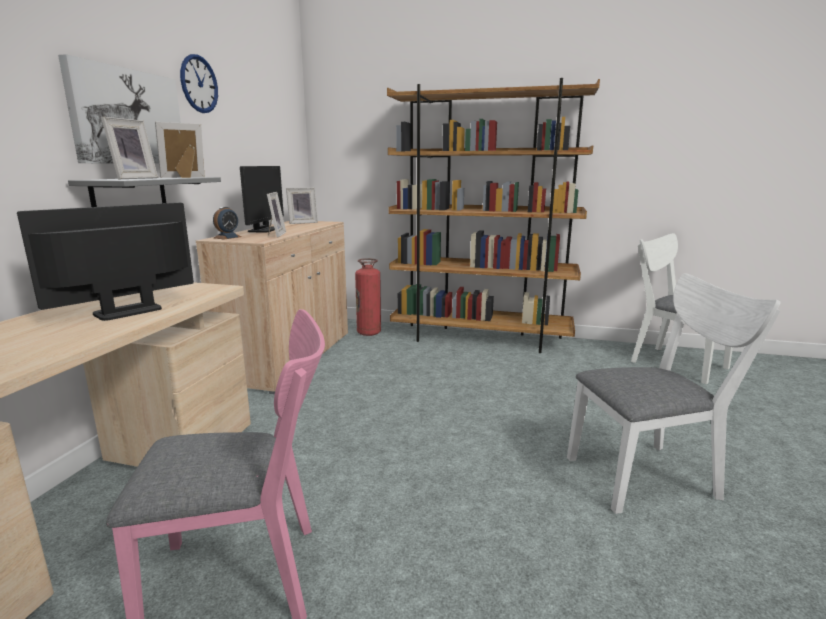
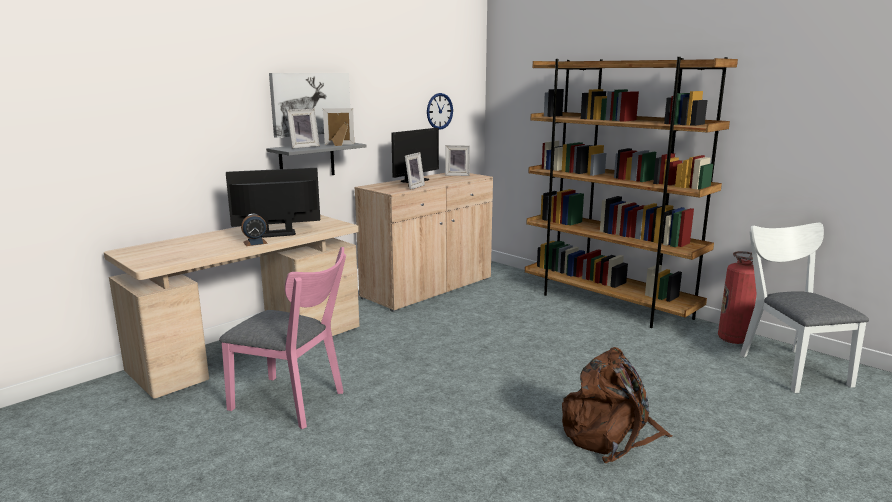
camera: 30 degrees right, 0 degrees up
wall clock [180,54,218,113] -> wall clock moved to [427,93,453,130]
alarm clock [213,207,241,239] -> alarm clock moved to [241,214,268,246]
fire extinguisher [355,258,381,336] -> fire extinguisher moved to [718,251,757,344]
white chair [567,273,781,514] -> brown backpack [562,347,672,463]

